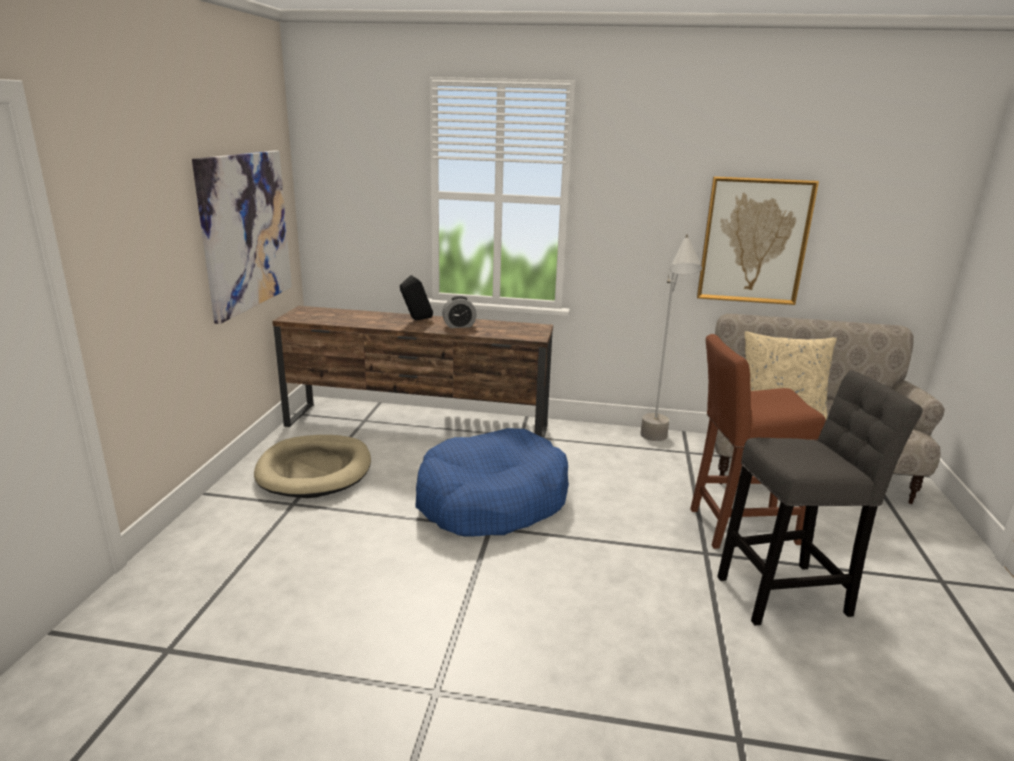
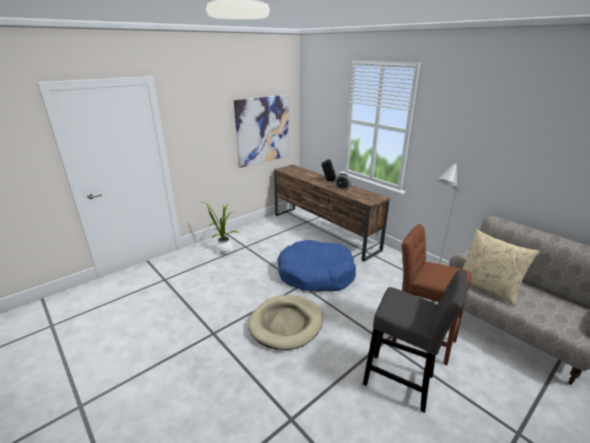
camera: 40 degrees right, 5 degrees up
beige dog bed [254,435,371,498] -> beige dog bed moved to [248,295,323,350]
picture [697,176,819,305] -> none
none -> potted plant [203,202,239,254]

